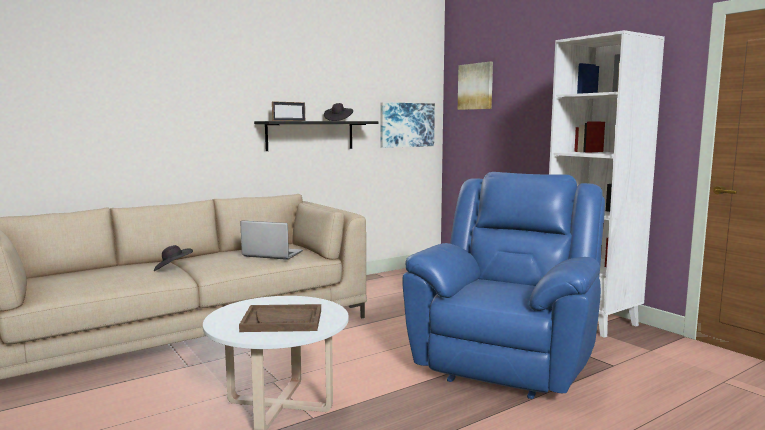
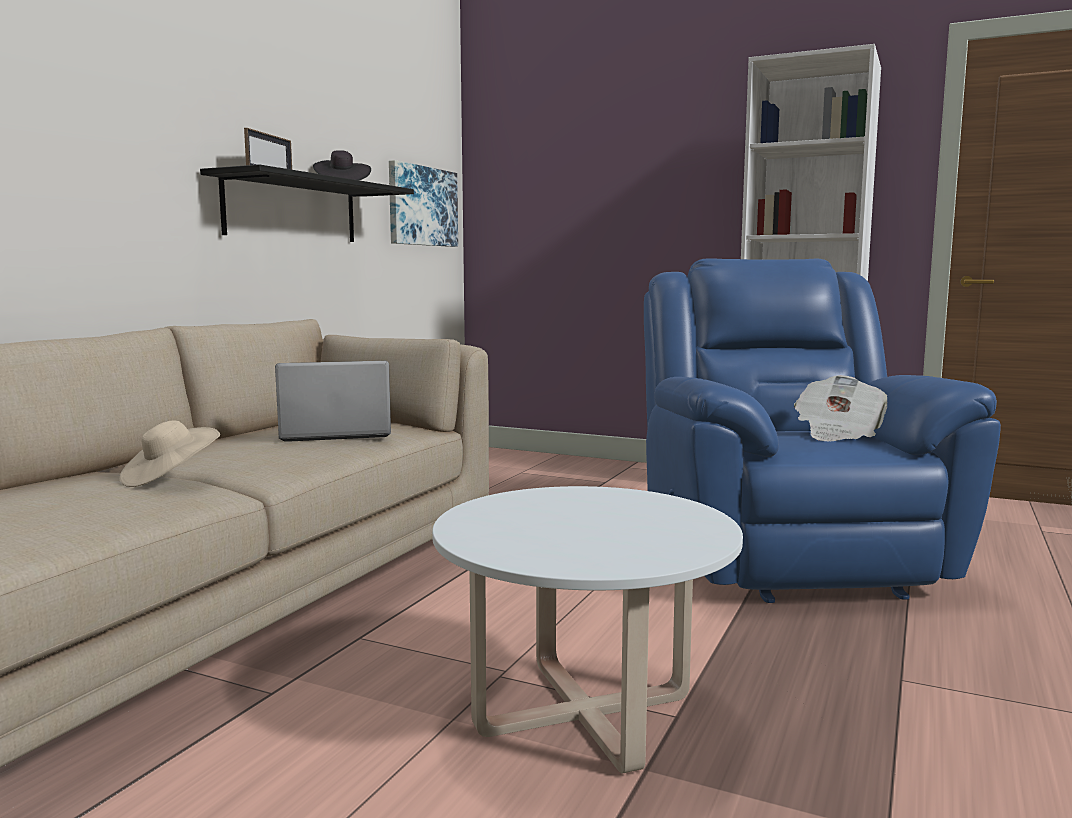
camera: 30 degrees left, 0 degrees up
black hat [154,245,193,271] -> beige hat [120,420,220,487]
brown tray [239,304,321,332] -> none
picture [458,62,493,110] -> none
none -> newspaper [794,375,887,441]

